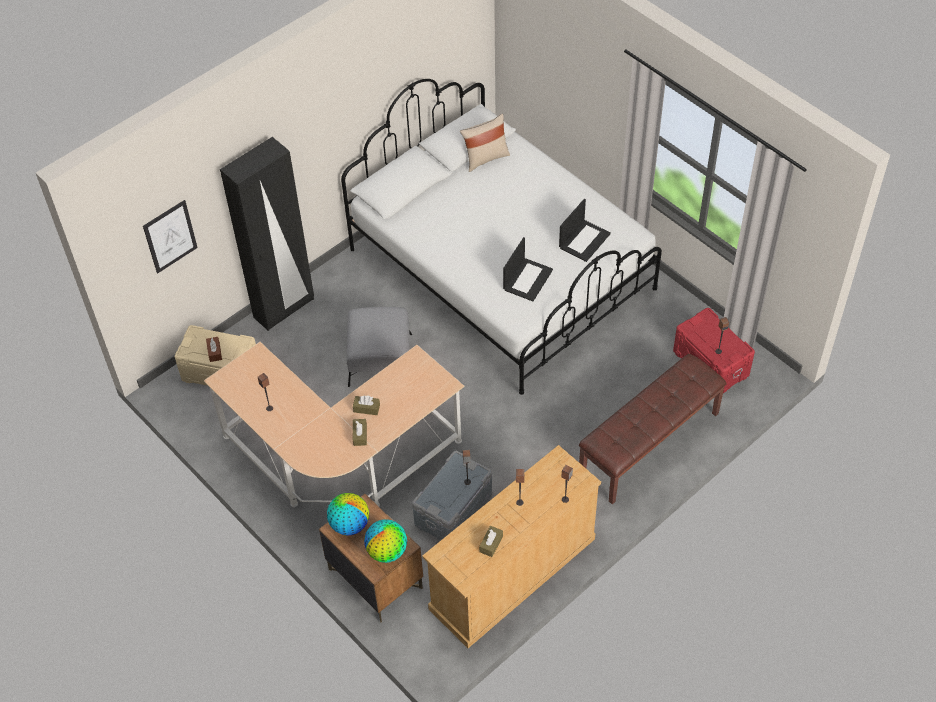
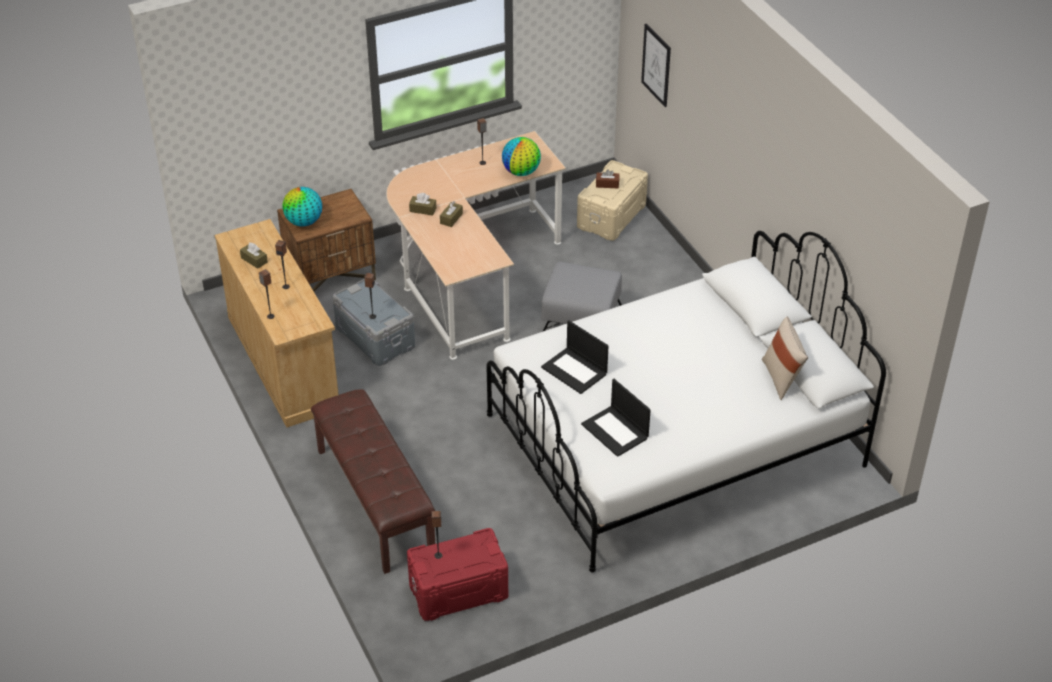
camera: 105 degrees right, 10 degrees down
black wardrobe [220,137,314,331] -> none
globe [327,493,369,536] -> globe moved to [502,137,541,176]

